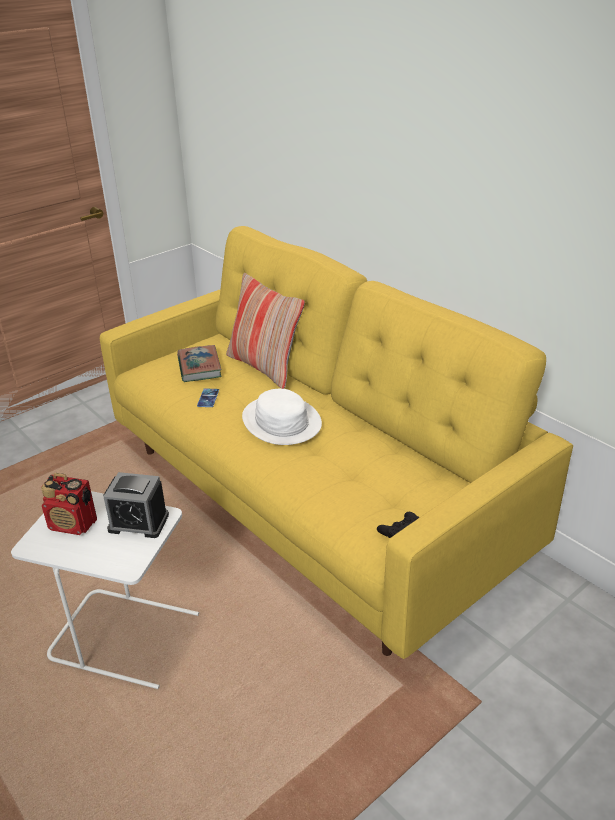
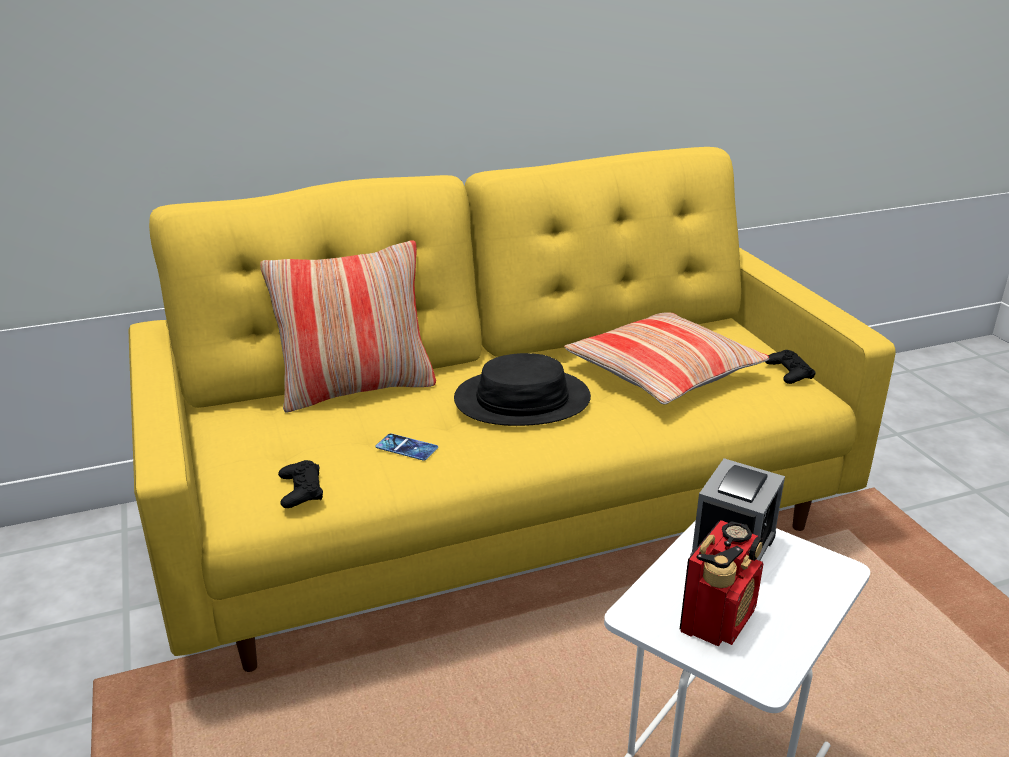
camera: 70 degrees left, 5 degrees down
book [177,345,222,382] -> none
white hat [242,389,322,445] -> black hat [454,353,591,426]
none -> black game controller [278,460,323,508]
none -> pillow [564,312,769,404]

